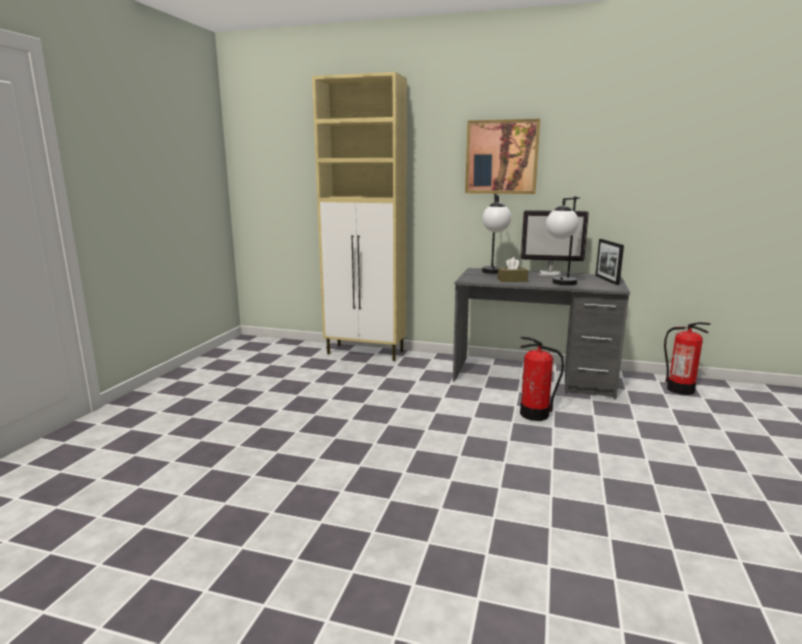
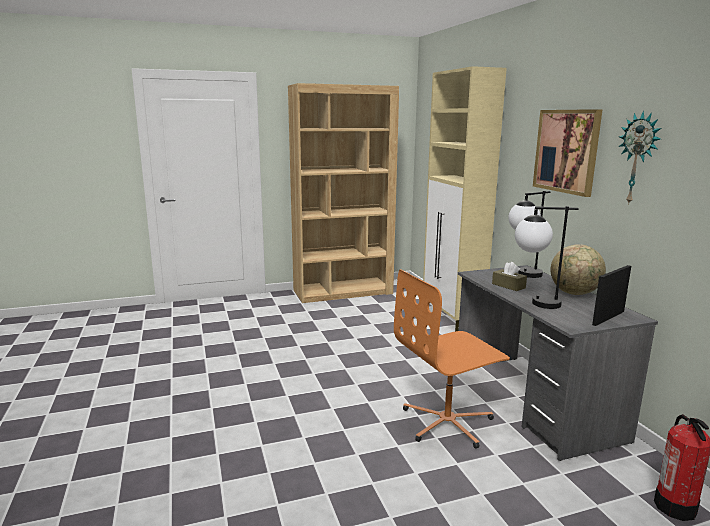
camera: 55 degrees right, 0 degrees up
fire extinguisher [520,337,564,421] -> orange office chair [394,269,510,449]
monitor [521,210,589,276] -> globe [550,244,606,295]
none -> brown bookcase [288,83,399,303]
none -> wall clock [619,111,661,205]

